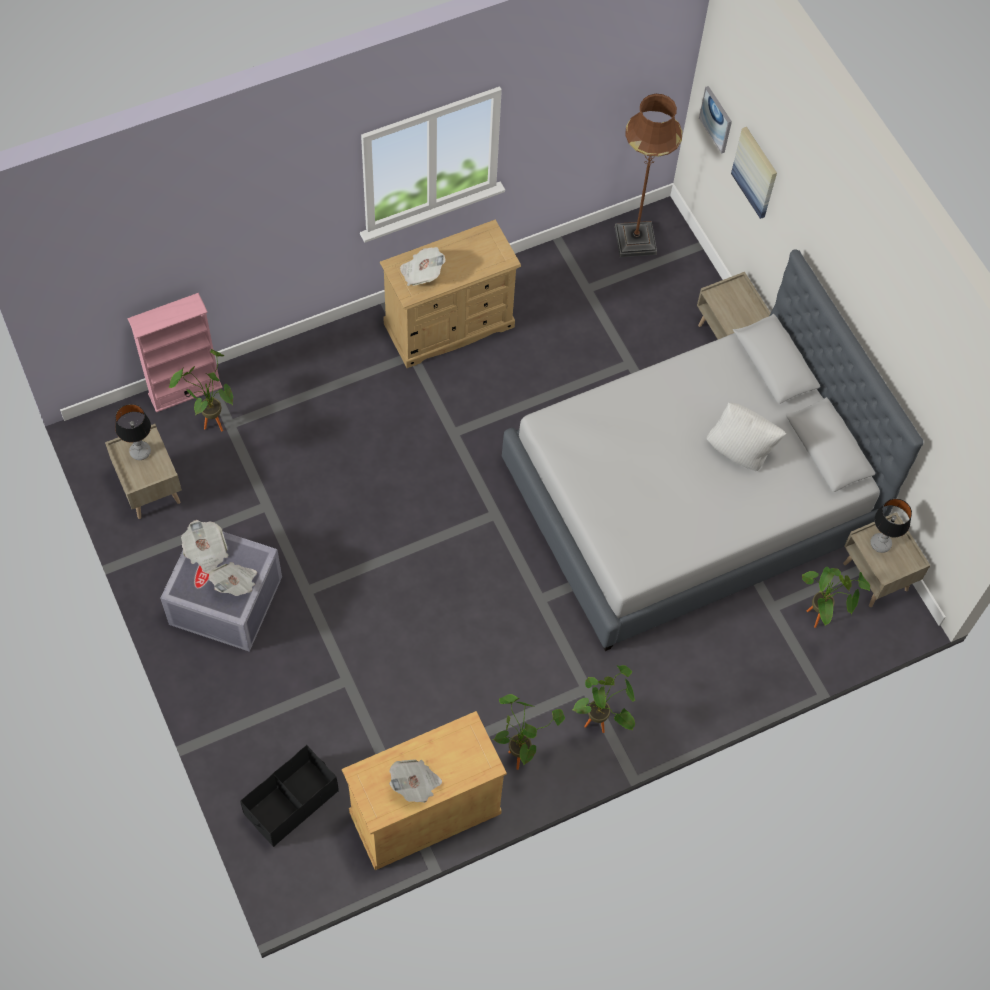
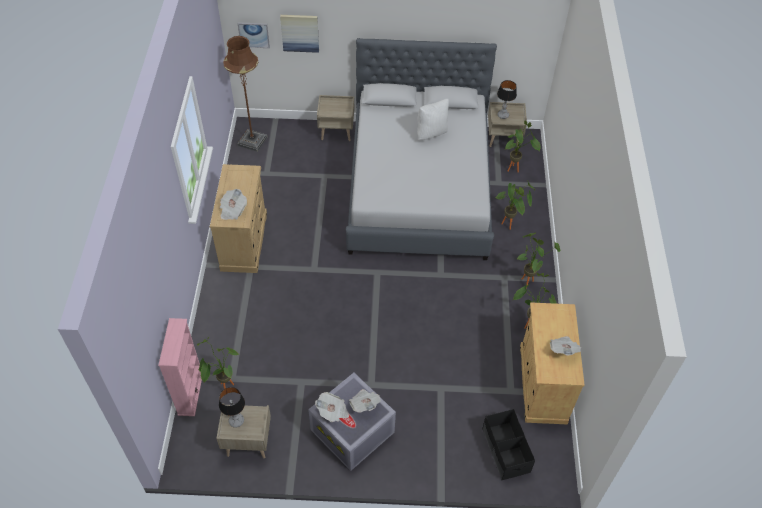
camera: 60 degrees left, 10 degrees down
none -> potted plant [495,180,535,230]

